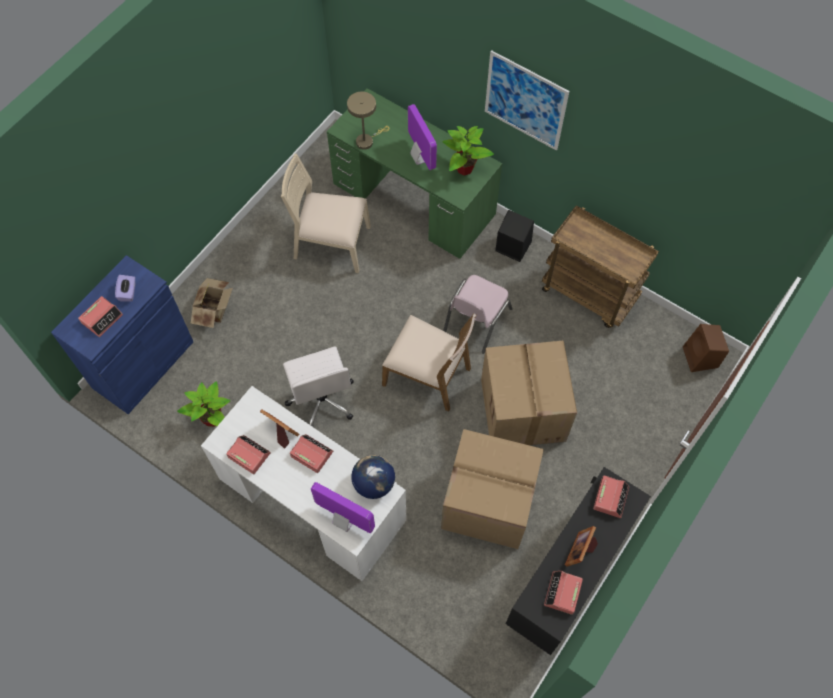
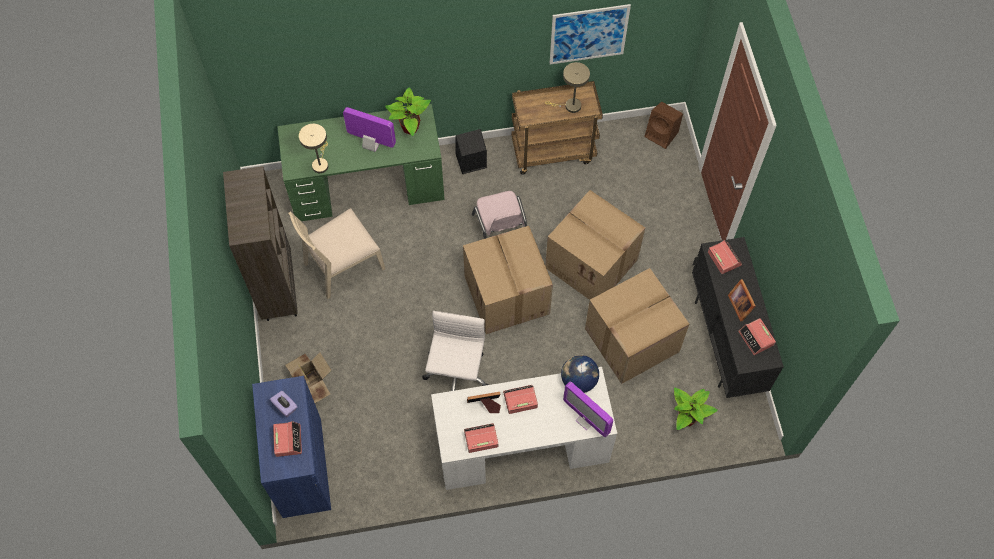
camera: 45 degrees left, 0 degrees up
potted plant [177,382,231,427] -> potted plant moved to [674,388,718,430]
white office chair [283,346,354,427] -> white office chair turned 105 degrees counterclockwise [422,311,488,391]
monitor [311,482,375,533] -> monitor turned 120 degrees counterclockwise [563,382,613,437]
brown chair [382,314,476,412] -> cardboard box [463,226,553,334]
picture [485,50,569,151] -> picture moved to [550,4,631,64]
none -> brown bookcase [223,166,298,321]
none -> beige table lamp [545,62,590,113]

